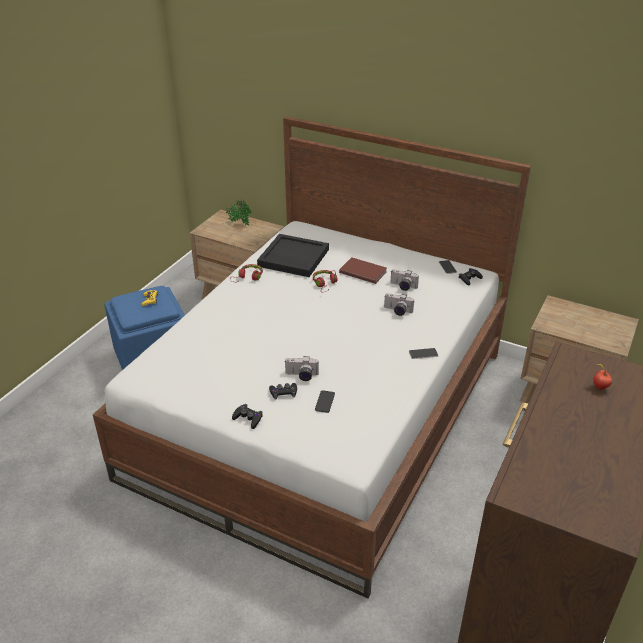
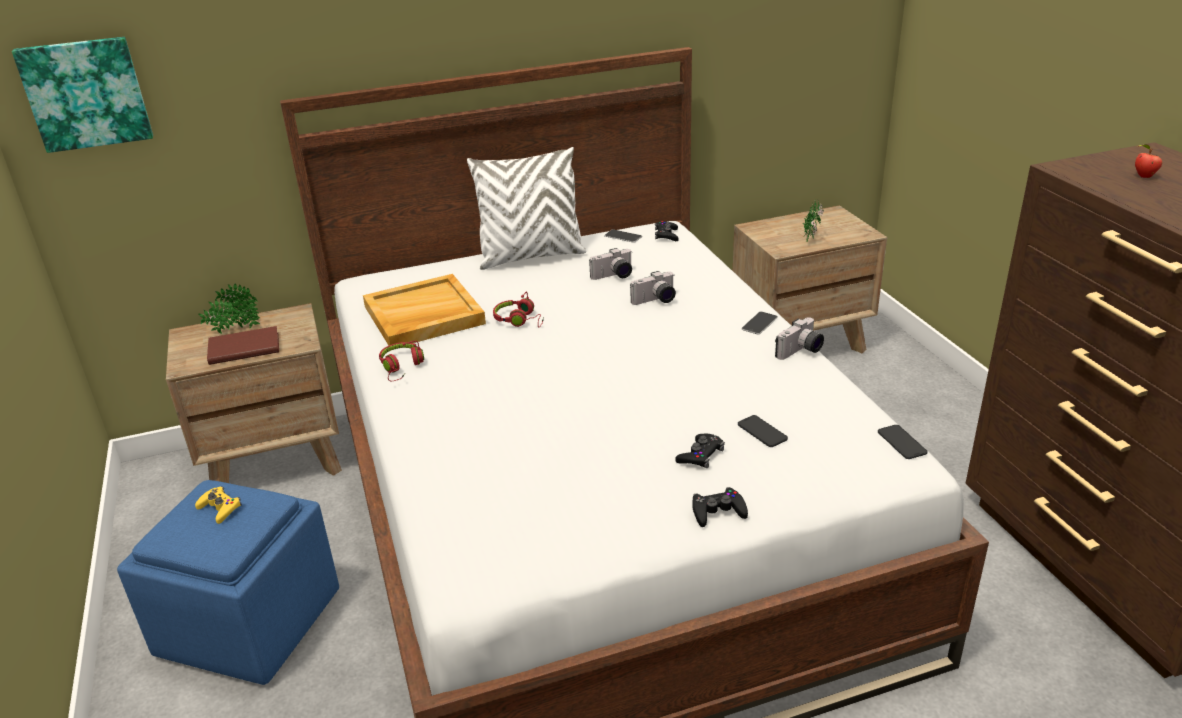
camera: 45 degrees left, 5 degrees down
black tray [257,234,329,277] -> beige tray [363,274,486,345]
camera [285,356,319,381] -> camera moved to [775,317,824,360]
brown book [339,257,387,284] -> brown book moved to [207,326,279,365]
none -> picture [12,37,153,153]
none -> white pillow [467,147,587,270]
none -> potted plant [803,199,824,241]
none -> phone [878,425,928,459]

